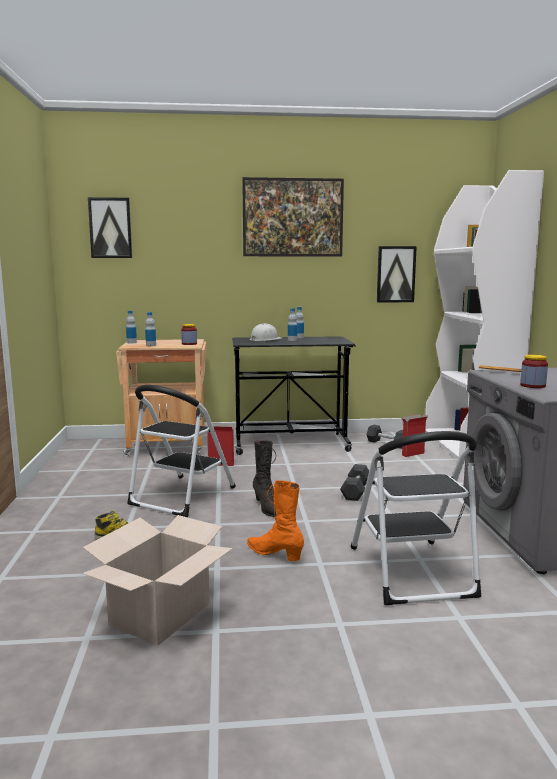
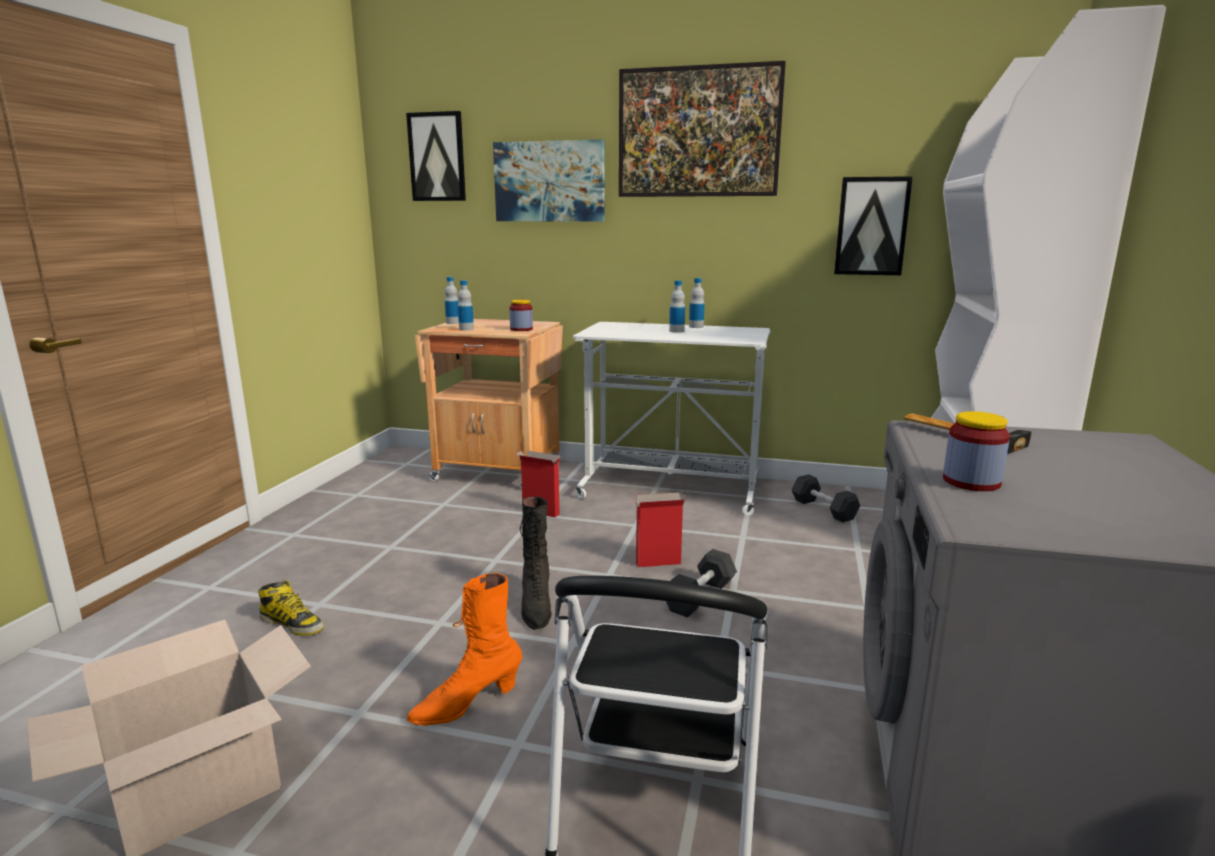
camera: 20 degrees right, 5 degrees up
step ladder [127,385,236,517] -> none
black desk [232,336,355,455] -> white desk [573,322,771,516]
orange boot [247,480,304,561] -> orange boot turned 90 degrees counterclockwise [406,573,522,726]
white hard hat [250,323,281,342] -> none
cardboard box [401,414,428,457] -> cardboard box moved to [631,493,687,567]
none -> picture [493,139,605,222]

